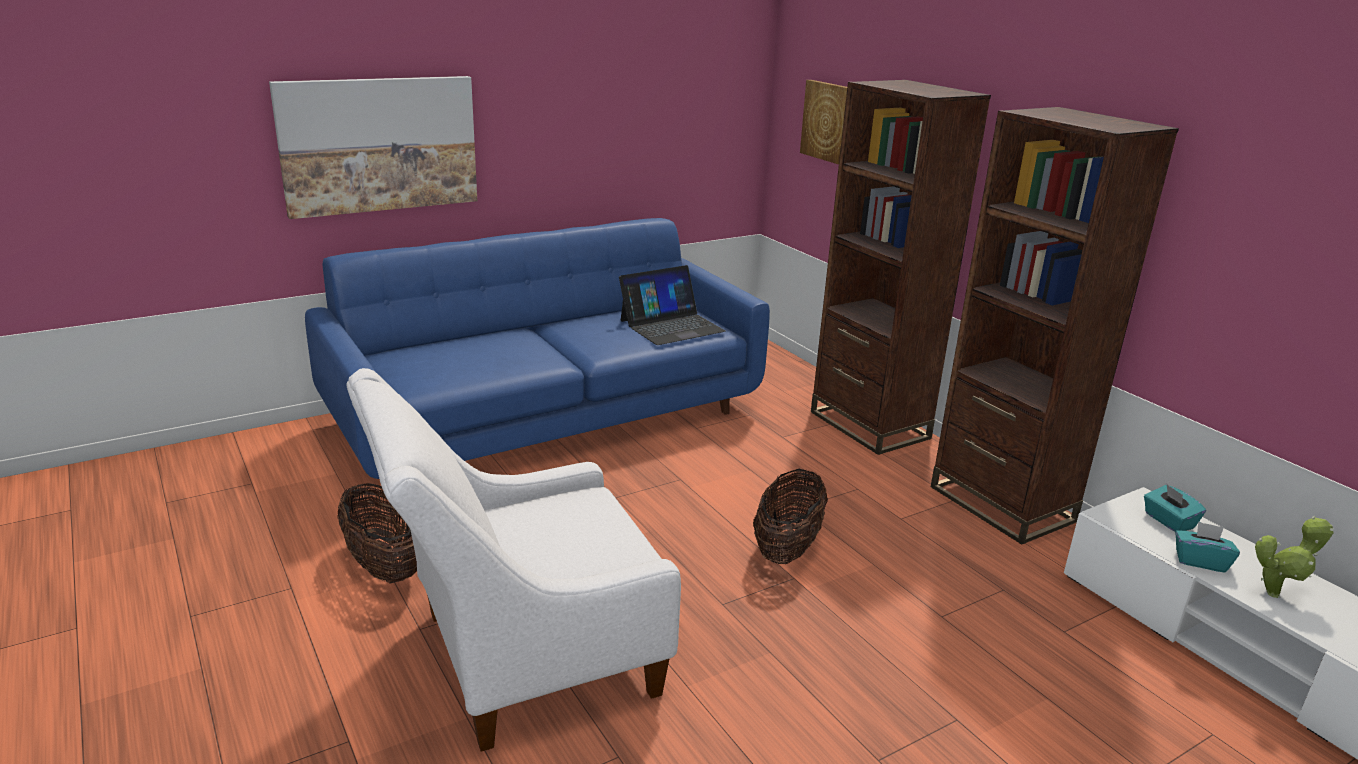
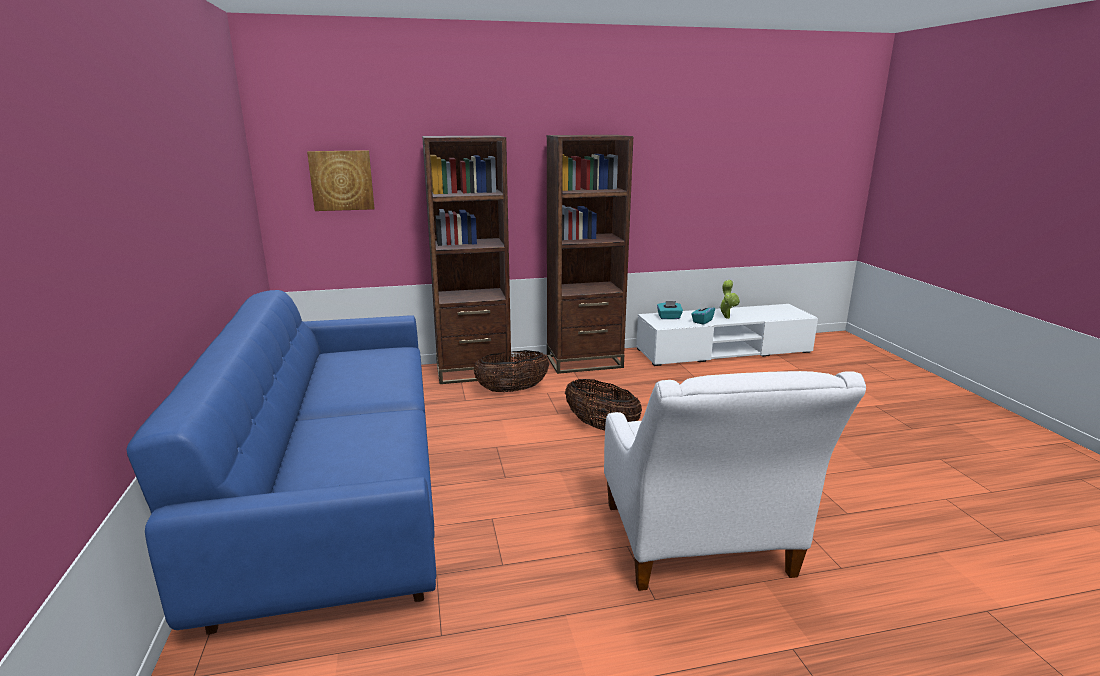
camera: 70 degrees left, 5 degrees down
picture [269,76,477,219] -> none
basket [337,483,417,584] -> basket moved to [473,350,550,392]
laptop [619,265,726,345] -> none

